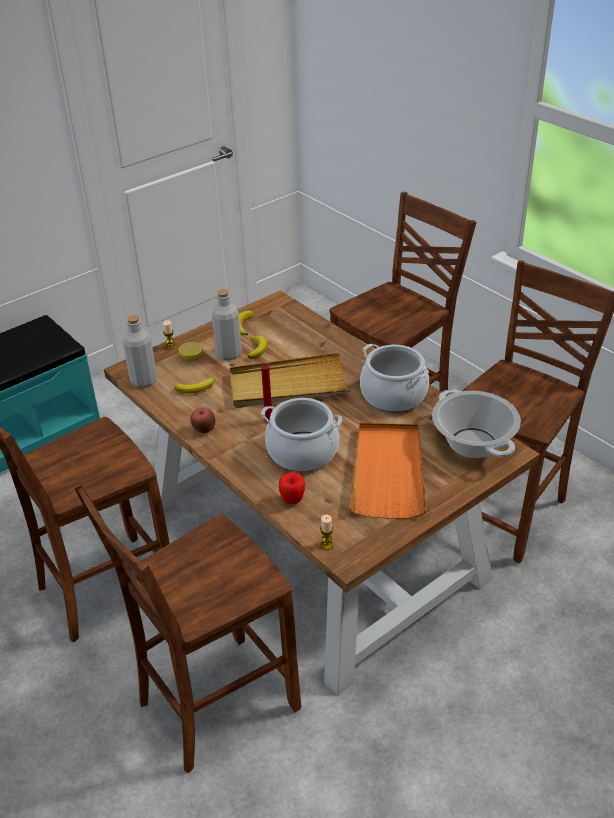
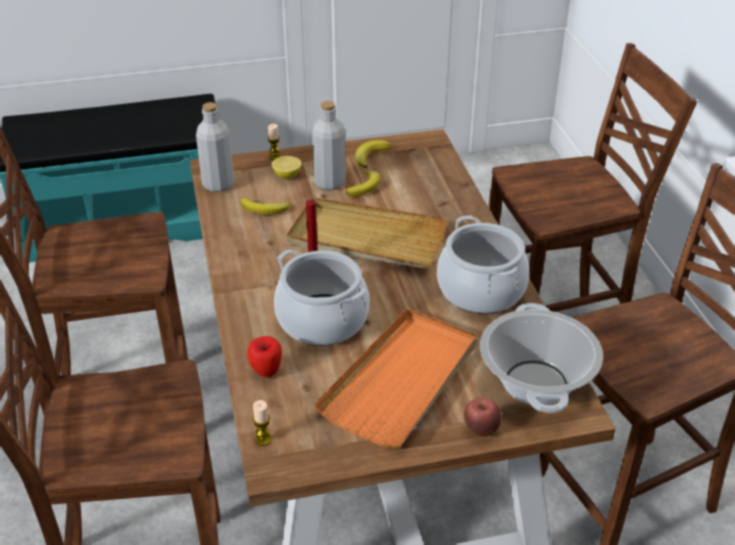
camera: 25 degrees right, 0 degrees up
apple [190,407,215,433] -> apple moved to [464,397,501,437]

